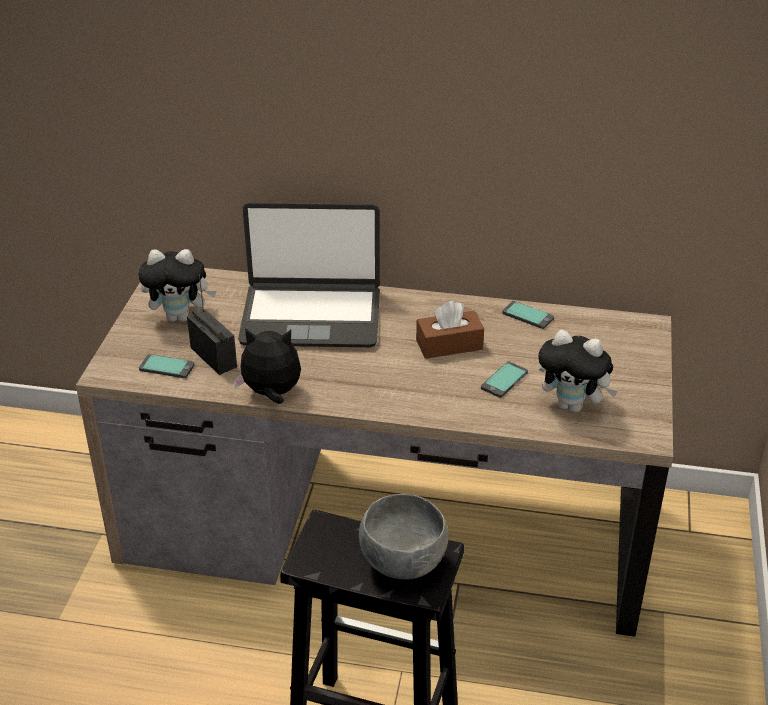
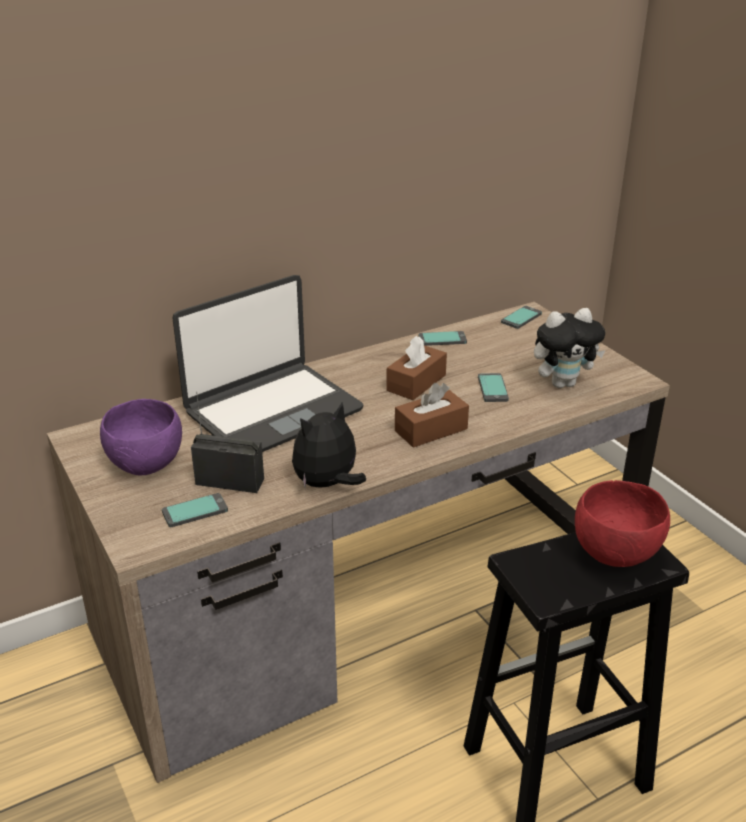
camera: 40 degrees left, 5 degrees down
plush toy [138,249,217,322] -> purple bowl [100,399,182,475]
grey bowl [359,493,449,580] -> red bowl [575,480,670,567]
none -> brown tissue box [395,383,469,448]
none -> phone [501,306,542,329]

